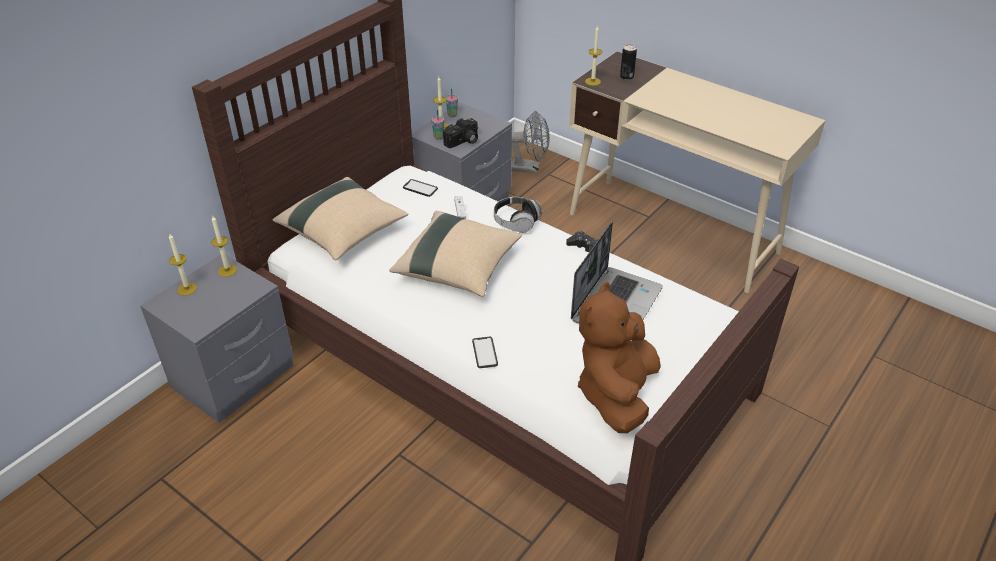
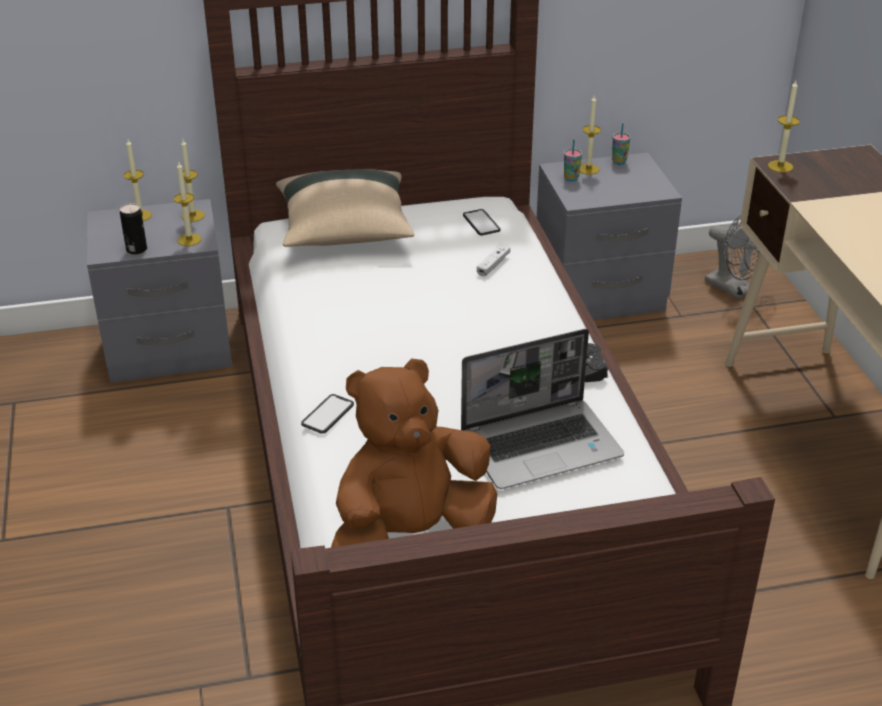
camera: 40 degrees right, 5 degrees down
beige pillow [389,211,522,297] -> none
camera [443,118,478,148] -> none
headphones [494,197,542,233] -> none
can [620,45,637,80] -> can moved to [120,203,147,255]
none -> candle [173,162,201,246]

